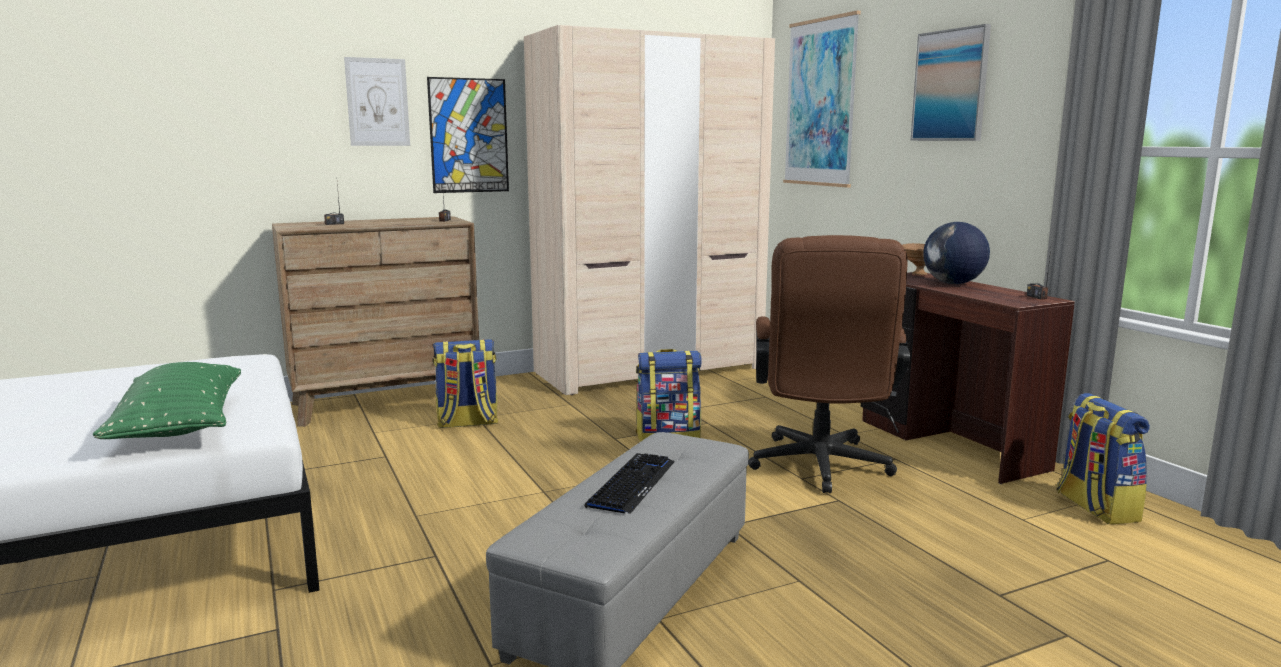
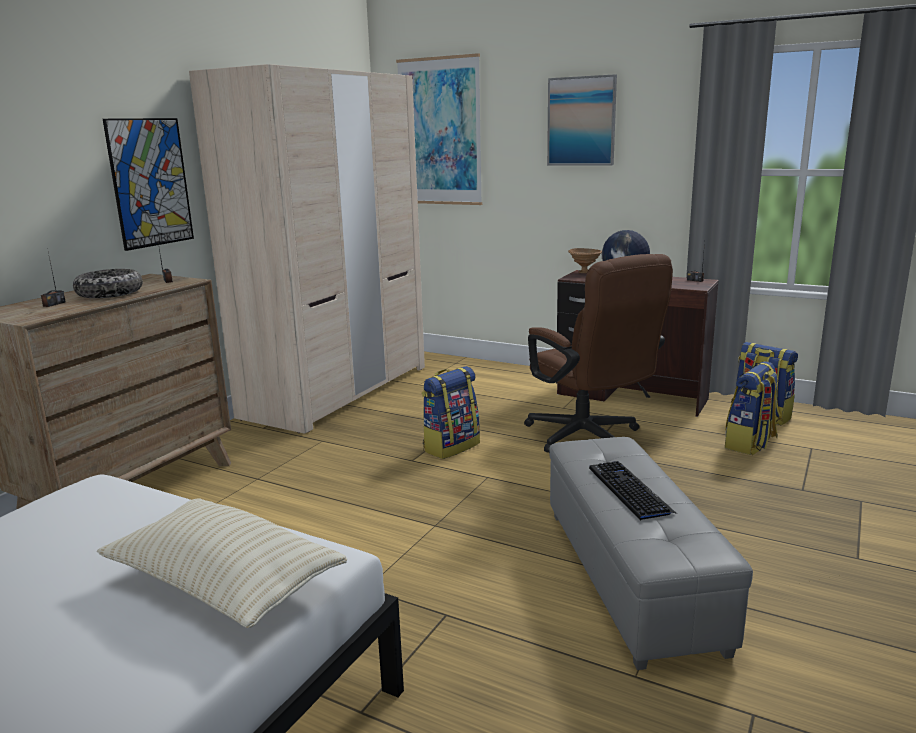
camera: 35 degrees left, 5 degrees up
green pillow [93,362,241,439] -> beige pillow [97,498,347,628]
picture [344,57,410,146] -> none
backpack [433,339,499,428] -> backpack moved to [725,361,778,455]
none -> bowl [73,269,143,298]

